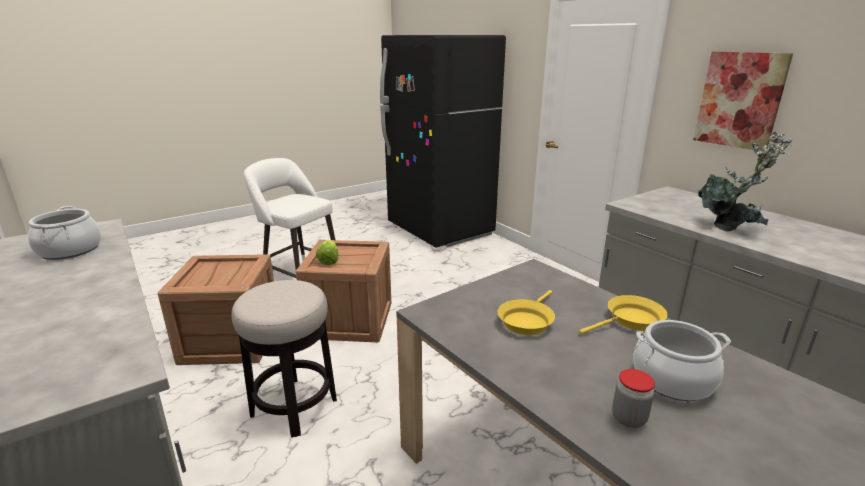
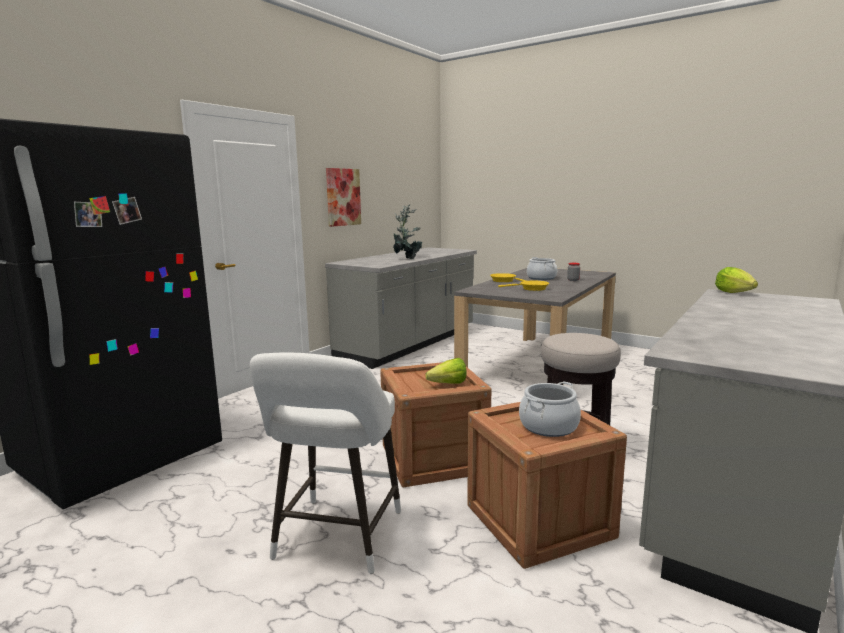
camera: 110 degrees left, 10 degrees down
cooking pot [28,206,101,260] -> cooking pot moved to [519,381,581,437]
none -> lettuce [715,267,758,293]

